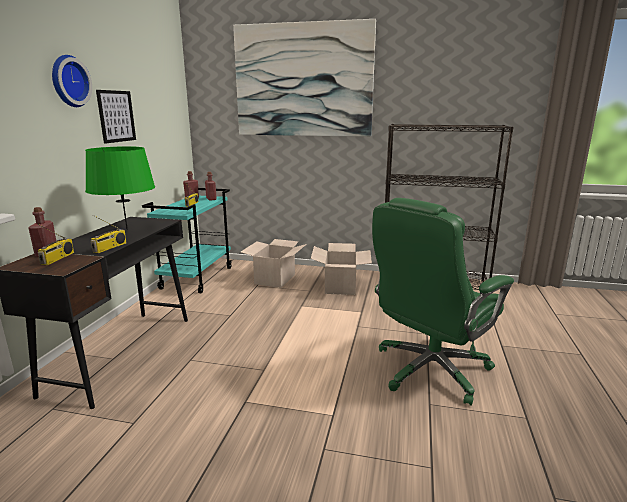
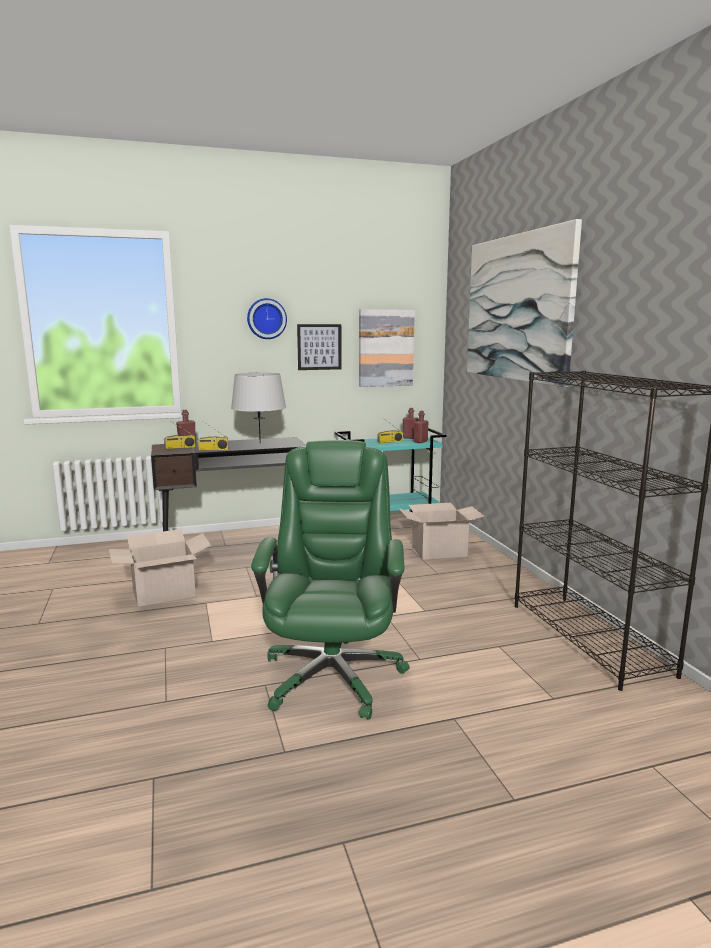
camera: 60 degrees right, 5 degrees down
green table lamp [85,146,155,230] -> grey table lamp [231,372,286,443]
cardboard box [311,243,372,295] -> cardboard box moved to [109,529,211,607]
green office chair [372,198,514,406] -> green office chair turned 75 degrees clockwise [251,440,410,720]
none -> picture [359,309,415,387]

